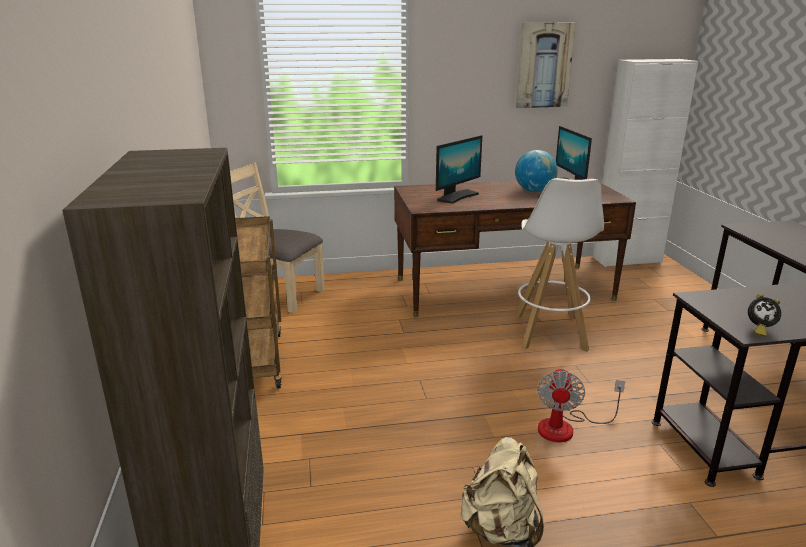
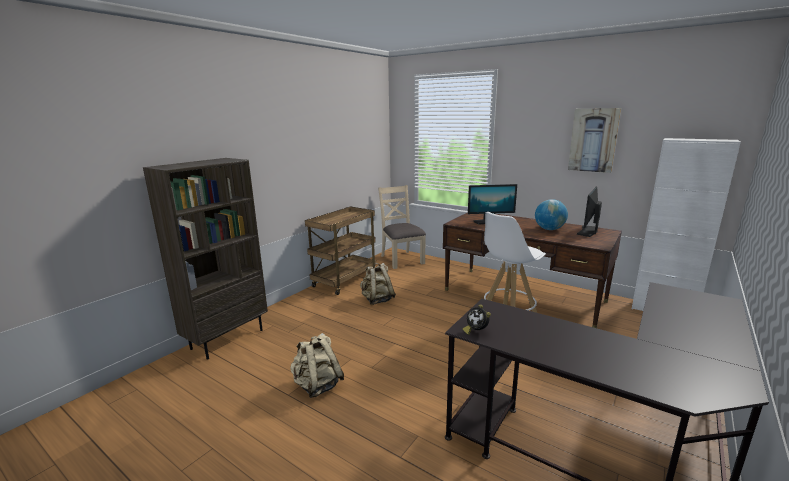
camera: 45 degrees right, 5 degrees down
fan [537,368,625,442] -> none
none -> beige backpack [360,263,396,305]

